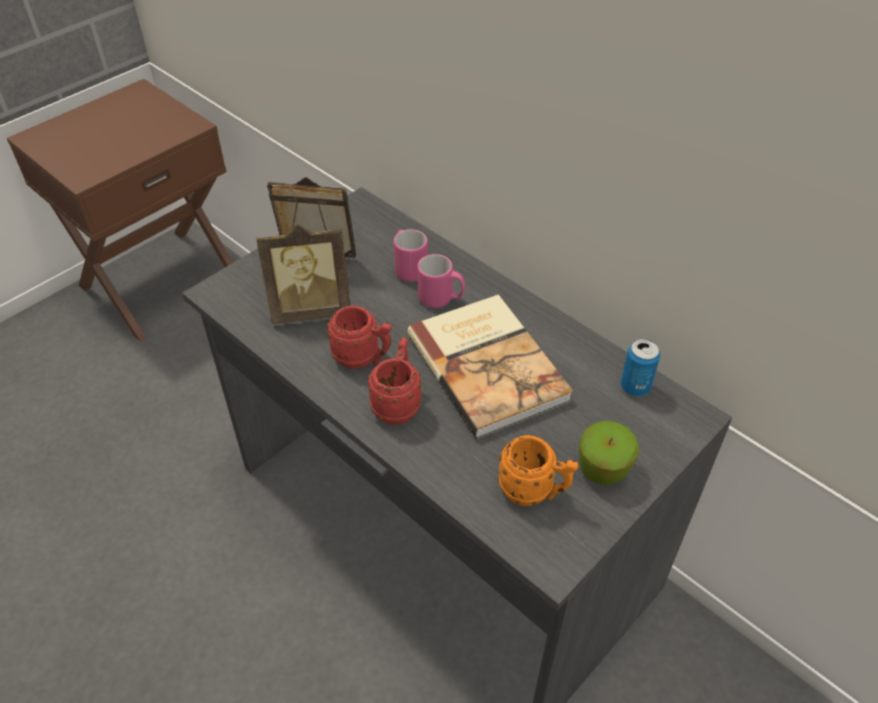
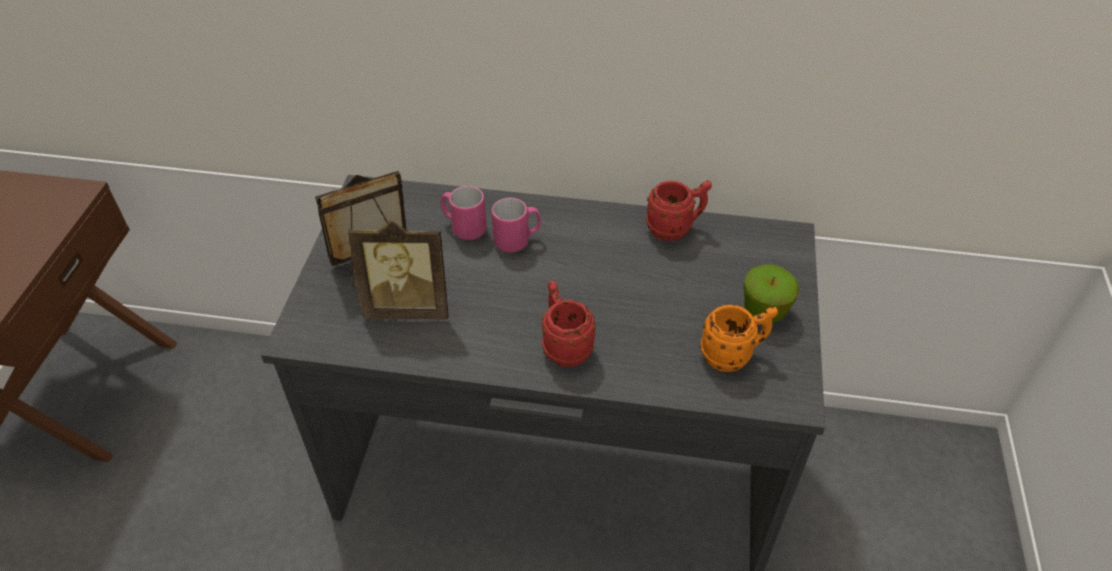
camera: 35 degrees left, 0 degrees up
picture frame [256,224,351,324] -> picture frame turned 45 degrees clockwise [348,221,449,319]
red mug [327,306,392,369] -> red mug moved to [646,181,712,241]
book [408,294,573,439] -> none
can [621,339,660,396] -> none

